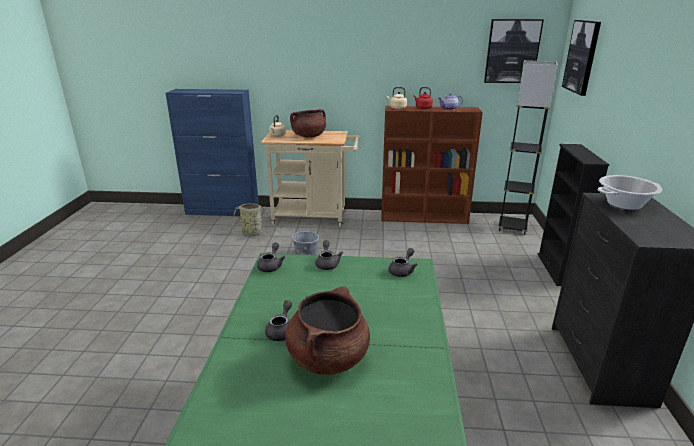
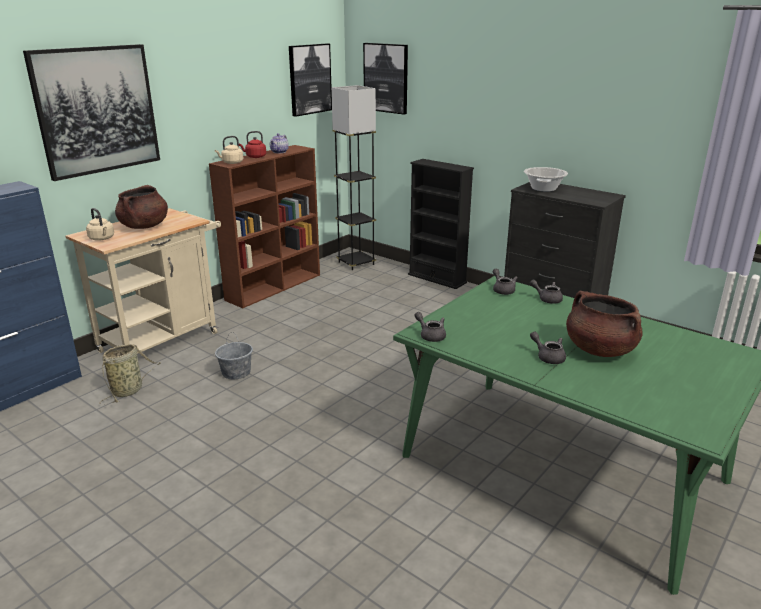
camera: 55 degrees left, 0 degrees up
grey teapot [316,240,343,270] -> grey teapot moved to [530,280,563,304]
none -> picture [23,44,160,181]

